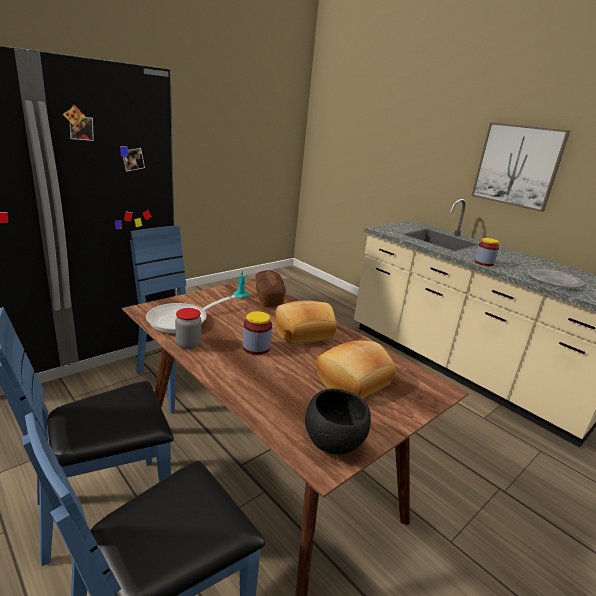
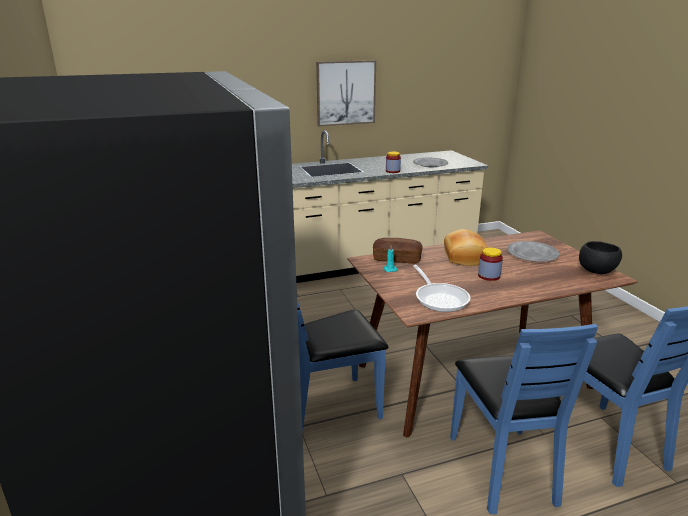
camera: 65 degrees left, 0 degrees up
jar [175,308,202,349] -> none
bread [316,340,396,399] -> grey plate [507,241,559,261]

